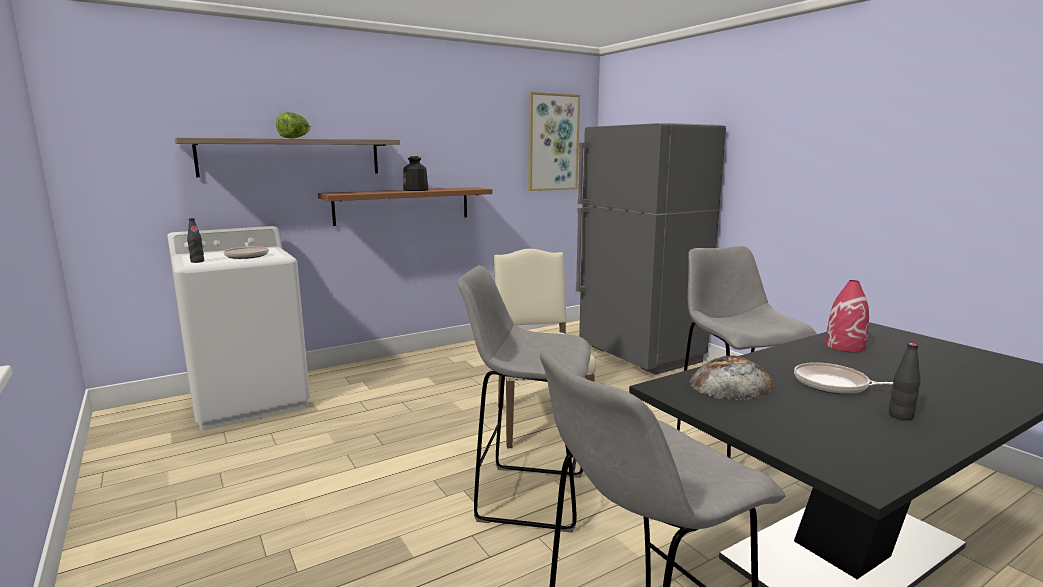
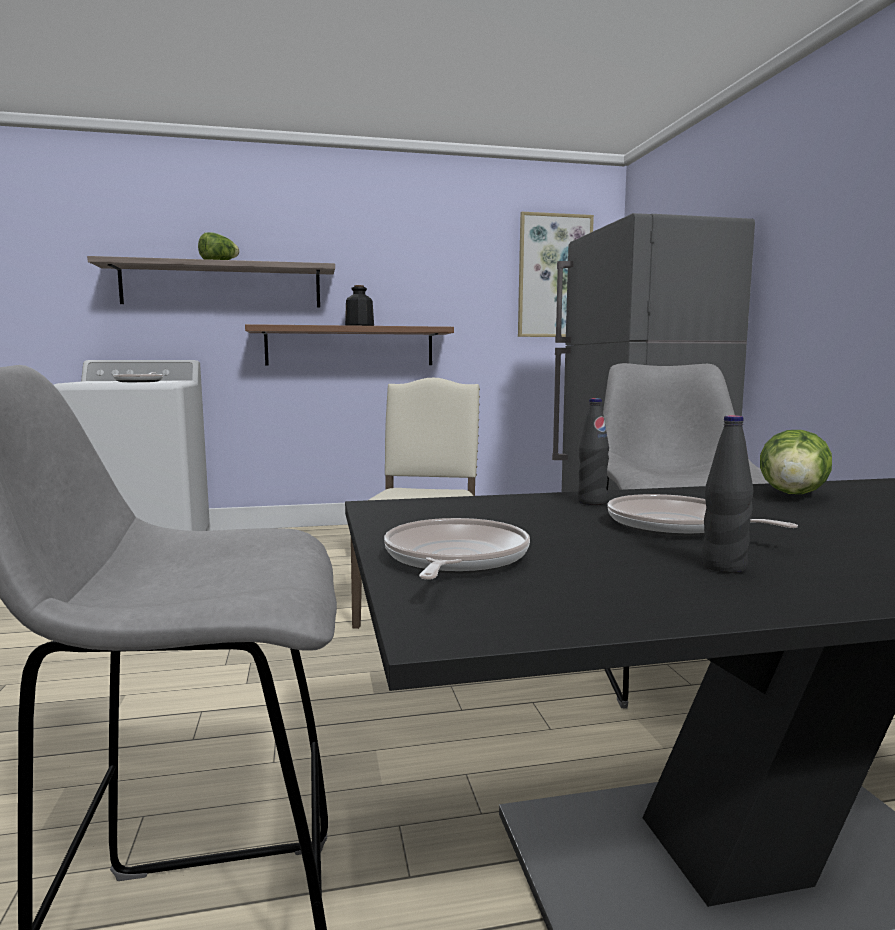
camera: 20 degrees right, 5 degrees down
black bottle [187,218,204,263] -> black bottle moved to [578,398,609,505]
grey stool [457,265,591,533] -> none
bread [690,356,774,400] -> none
red vase [825,280,869,352] -> lettuce [760,430,832,494]
none -> frying pan [384,518,530,580]

